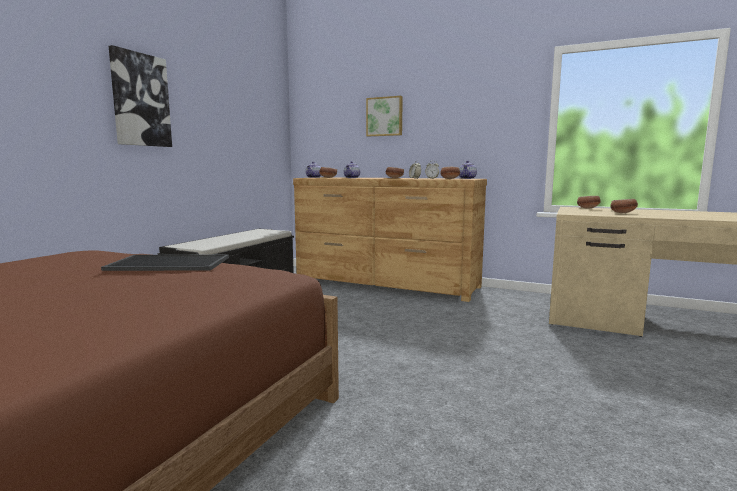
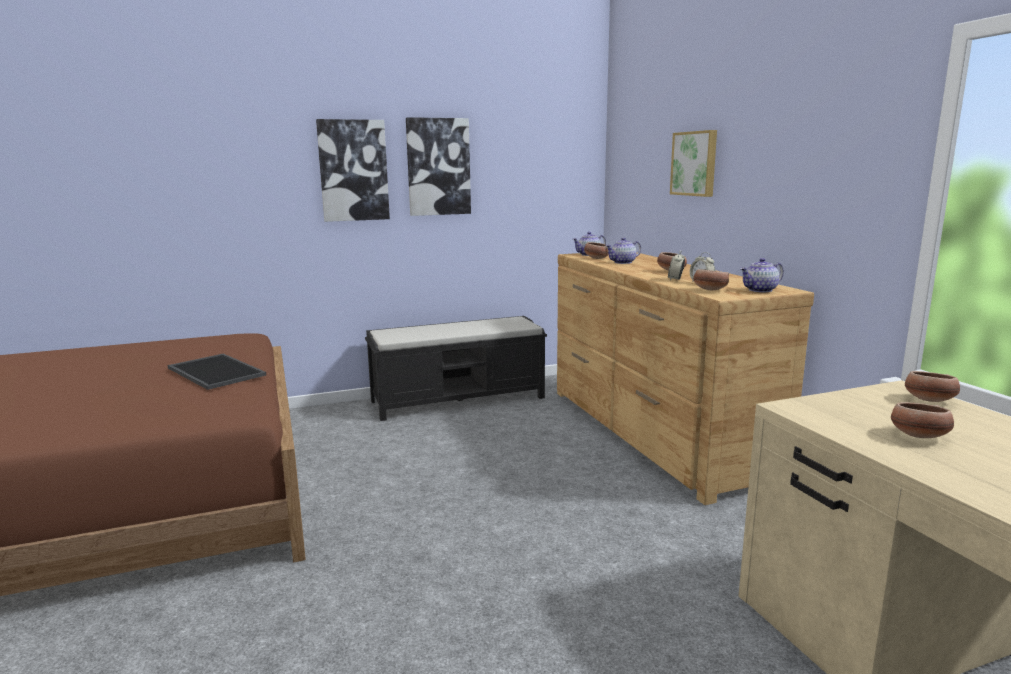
camera: 45 degrees right, 5 degrees up
none -> picture [406,117,471,216]

